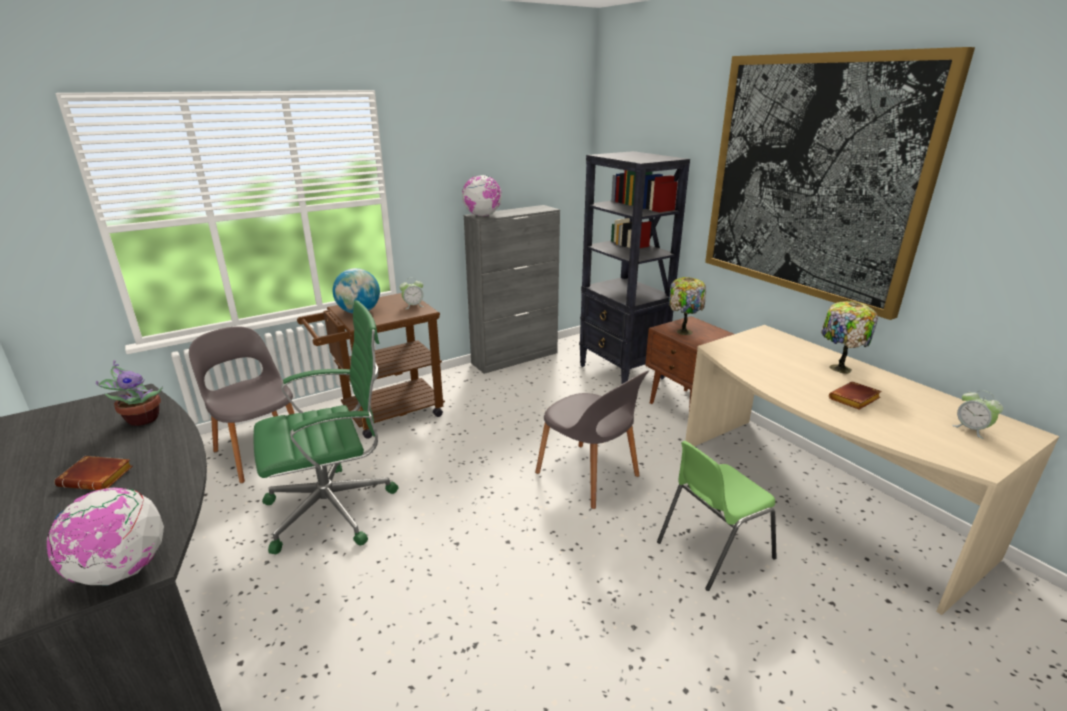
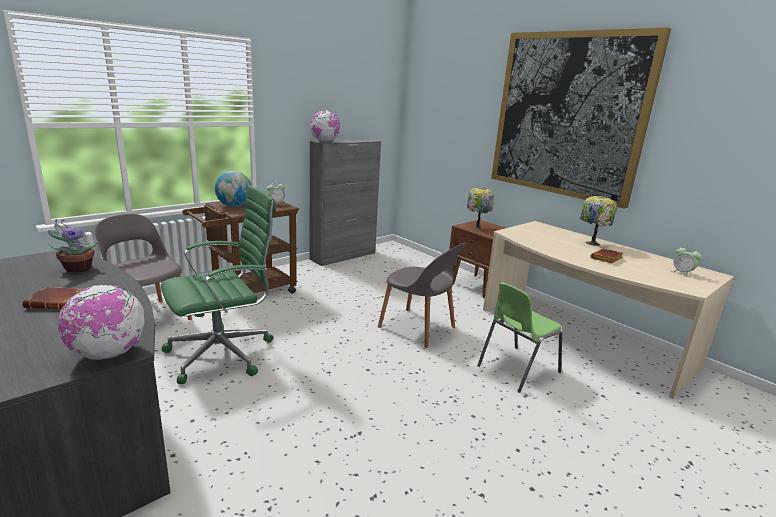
camera: 10 degrees left, 5 degrees down
black bookcase [579,151,690,384] -> none

